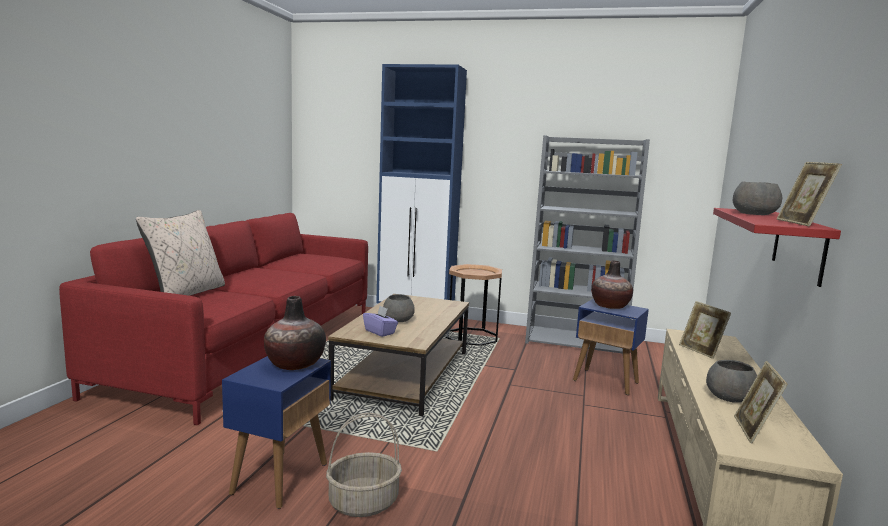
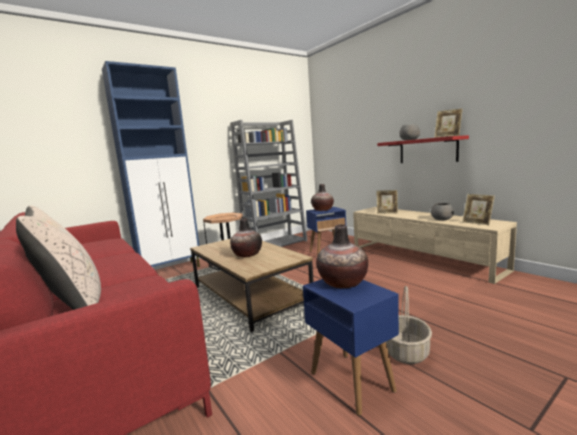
camera: 50 degrees left, 0 degrees up
purple tissue box [363,306,398,337] -> none
grey bowl [383,294,415,322] -> vase [230,218,262,257]

